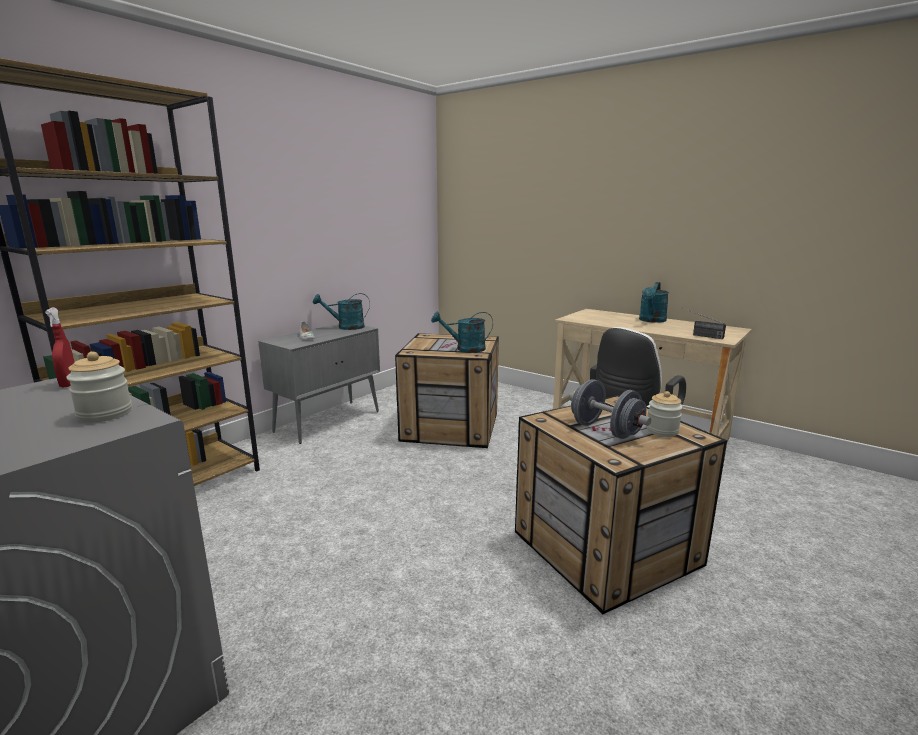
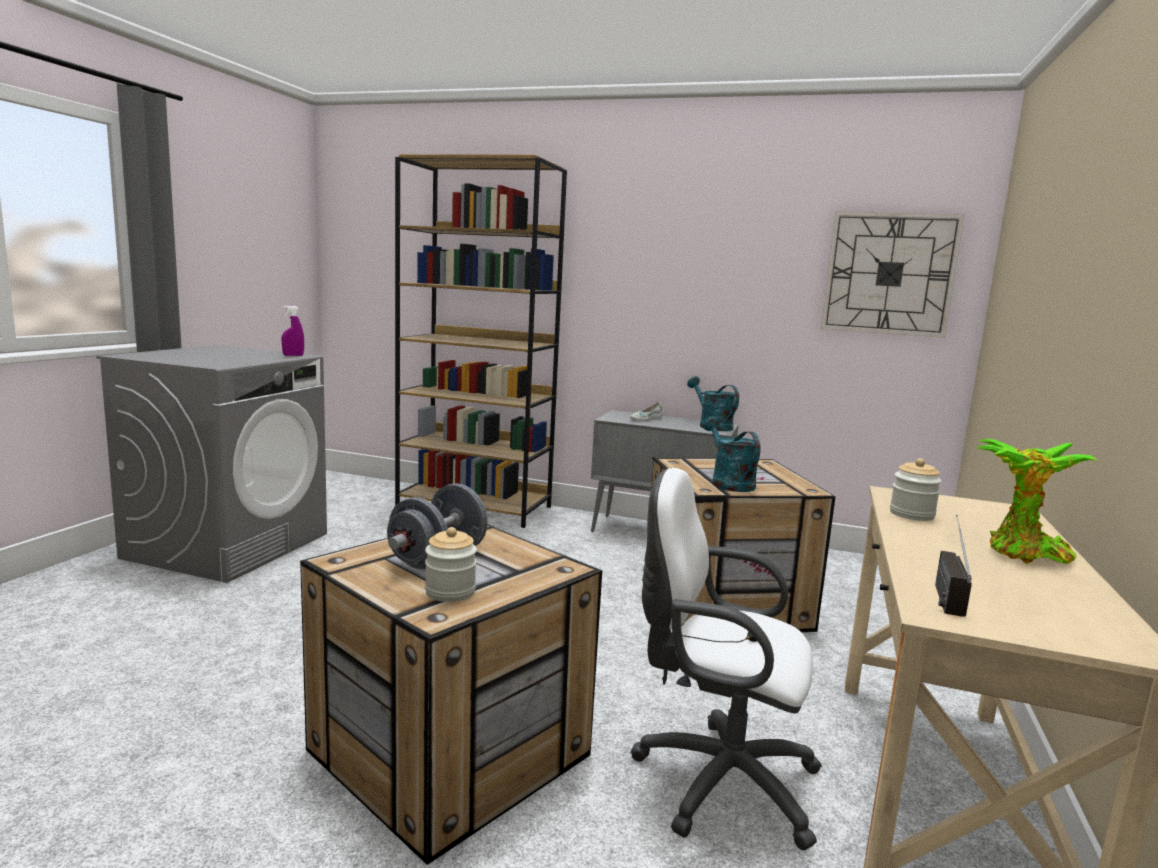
camera: 70 degrees right, 5 degrees down
red spray bottle [45,307,74,387] -> purple spray bottle [282,306,304,356]
jar [66,352,132,423] -> jar moved to [890,458,942,521]
turquoise watering can [639,282,669,323] -> potted plant [977,439,1097,564]
none -> wall clock [821,211,965,338]

